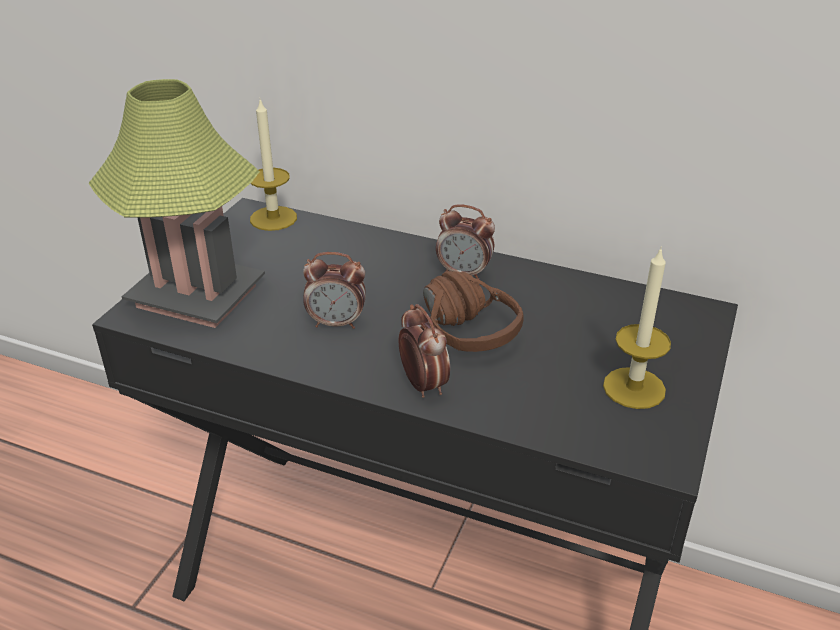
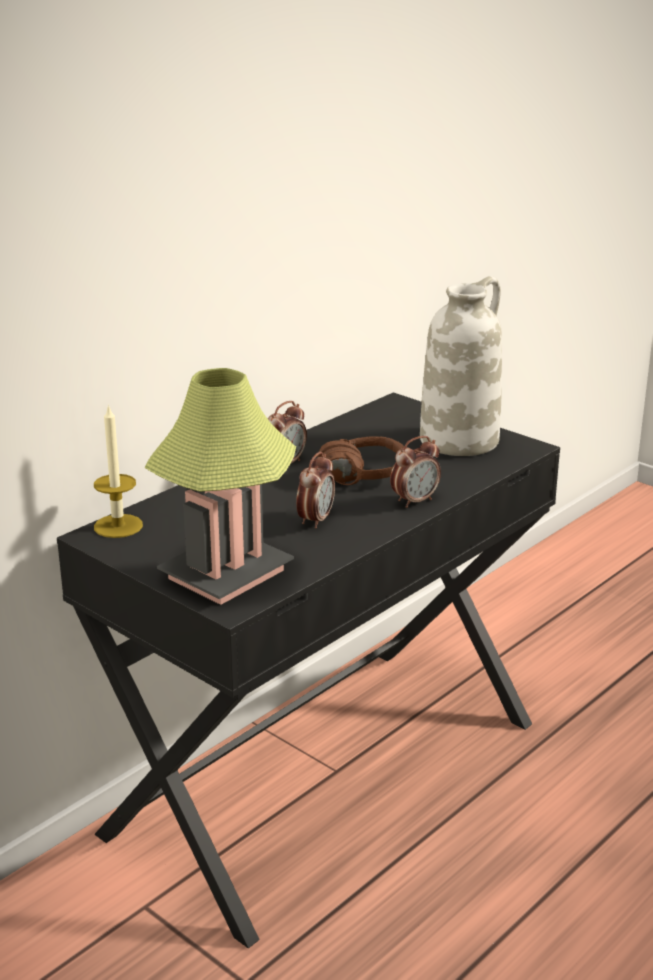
camera: 70 degrees left, 10 degrees down
alarm clock [399,304,450,398] -> alarm clock turned 150 degrees clockwise [390,436,441,508]
candle [603,247,671,409] -> white vase [420,276,502,456]

